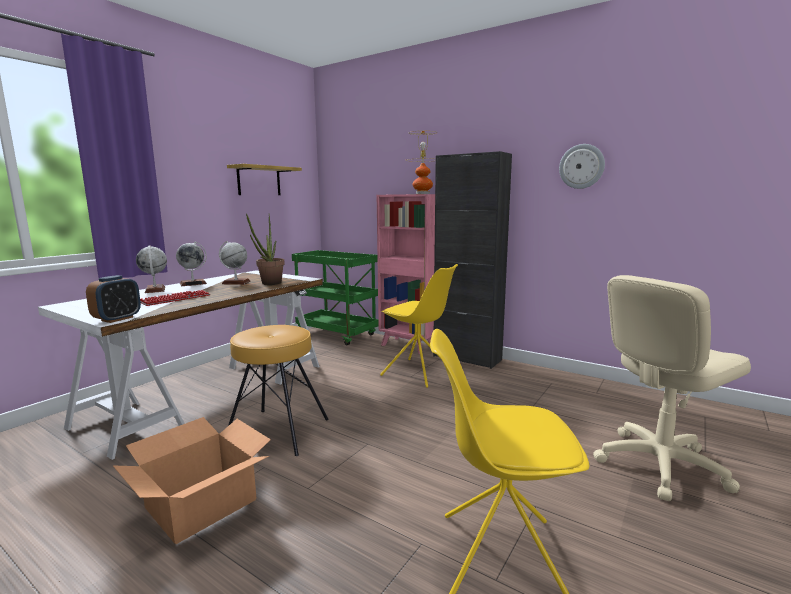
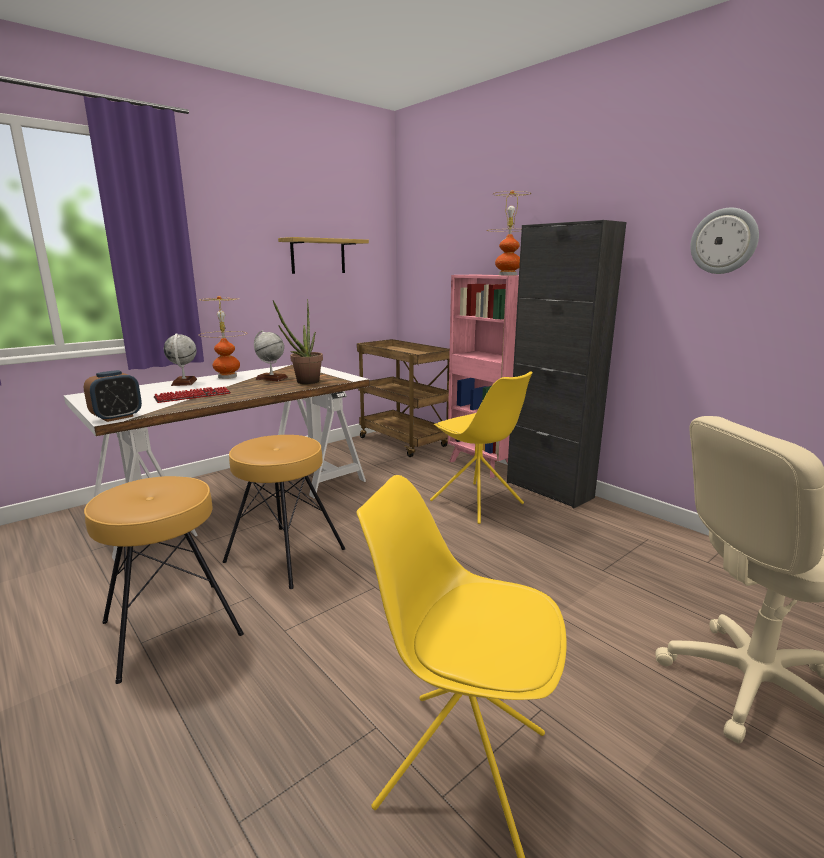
camera: 15 degrees right, 5 degrees up
cardboard box [113,417,271,544] -> brown stool [84,476,244,684]
globe [176,241,207,286] -> table lamp [198,296,247,379]
green cart [292,250,379,345] -> brown cart [357,339,450,457]

